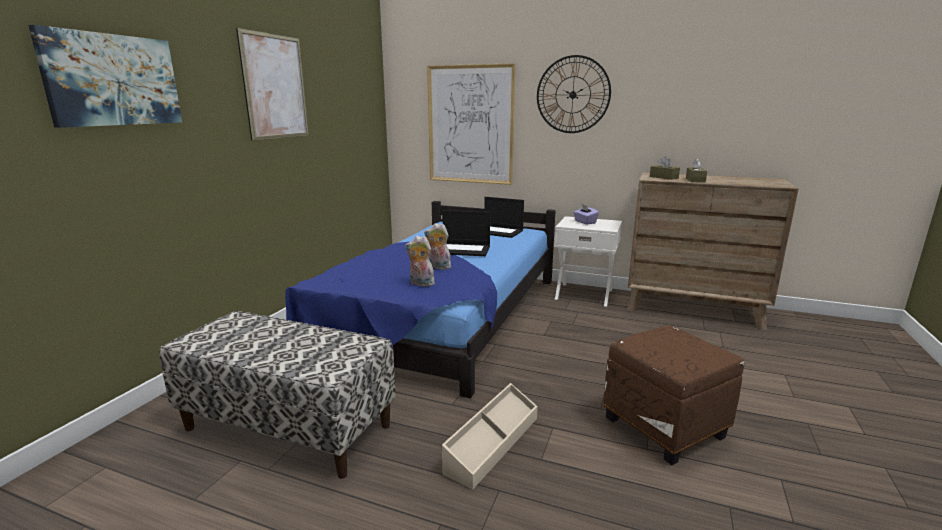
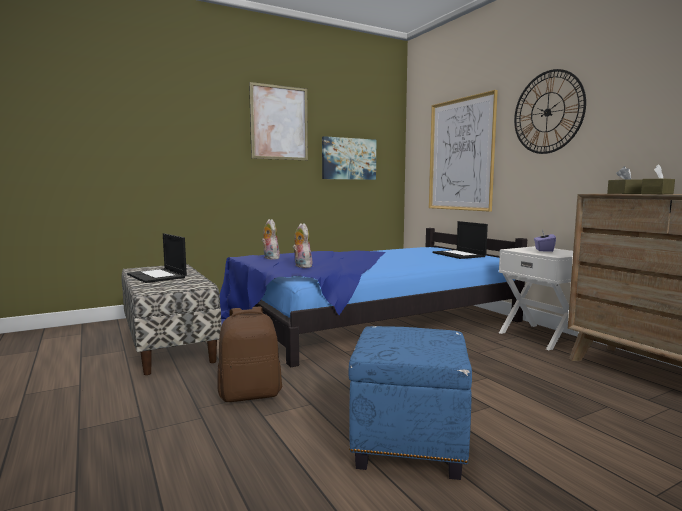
camera: 40 degrees right, 10 degrees down
picture [28,25,182,128] -> picture moved to [322,136,376,180]
plush toy [424,223,451,270] -> plush toy moved to [262,219,280,259]
beige storage box [441,383,538,490] -> brown backpack [218,306,282,402]
laptop [442,210,490,256] -> laptop moved to [127,233,187,283]
brown ottoman [603,326,744,465] -> blue ottoman [349,326,472,480]

